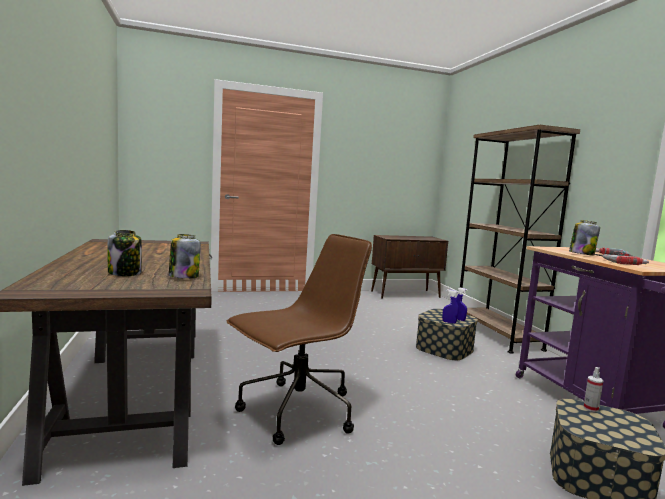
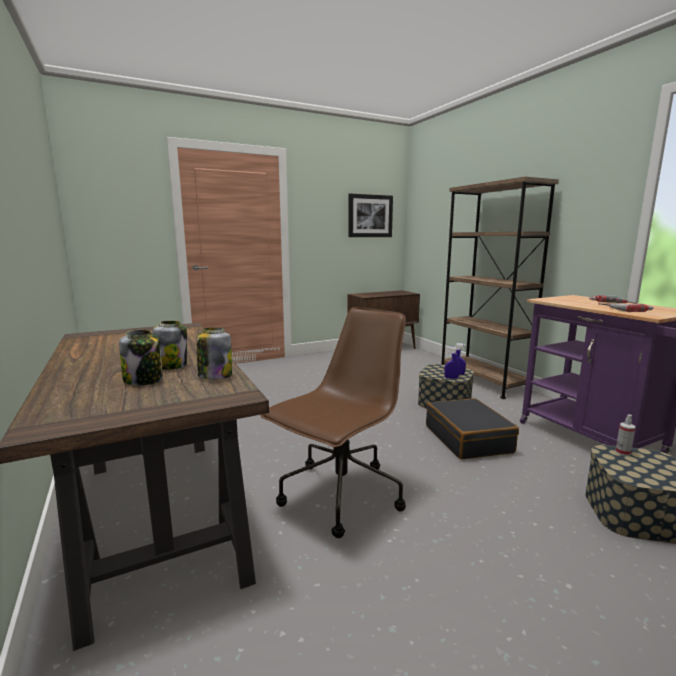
camera: 10 degrees left, 5 degrees up
jar [569,220,600,256] -> jar moved to [152,321,187,370]
none -> picture [348,194,393,237]
none -> black suitcase [426,398,519,459]

